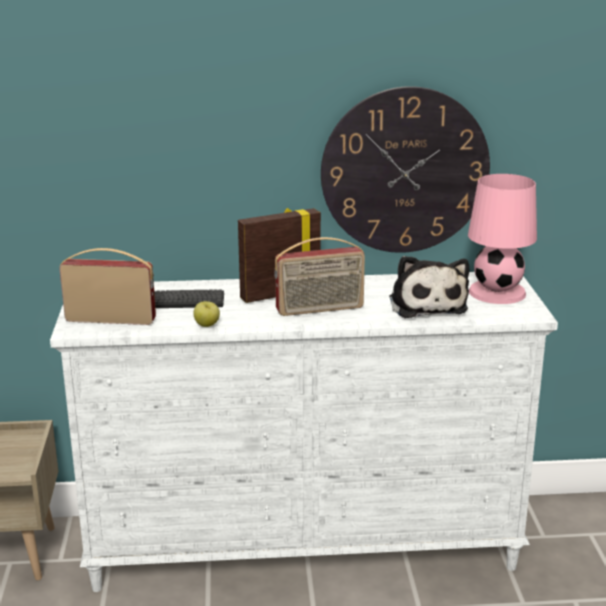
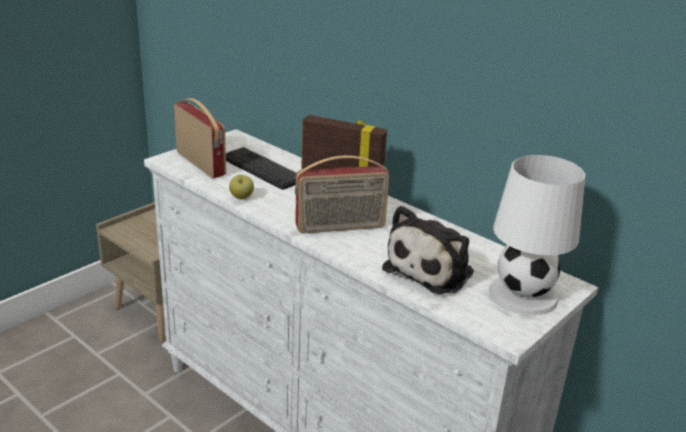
camera: 45 degrees right, 5 degrees up
radio [274,237,365,316] -> radio turned 45 degrees counterclockwise [295,155,389,233]
wall clock [321,86,490,253] -> none
pink table lamp [468,174,537,304] -> white table lamp [489,155,585,316]

